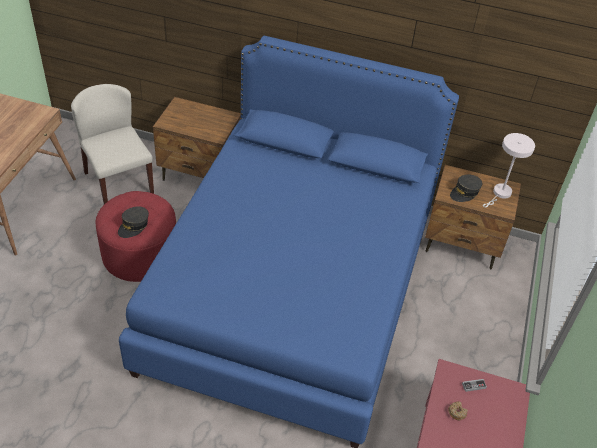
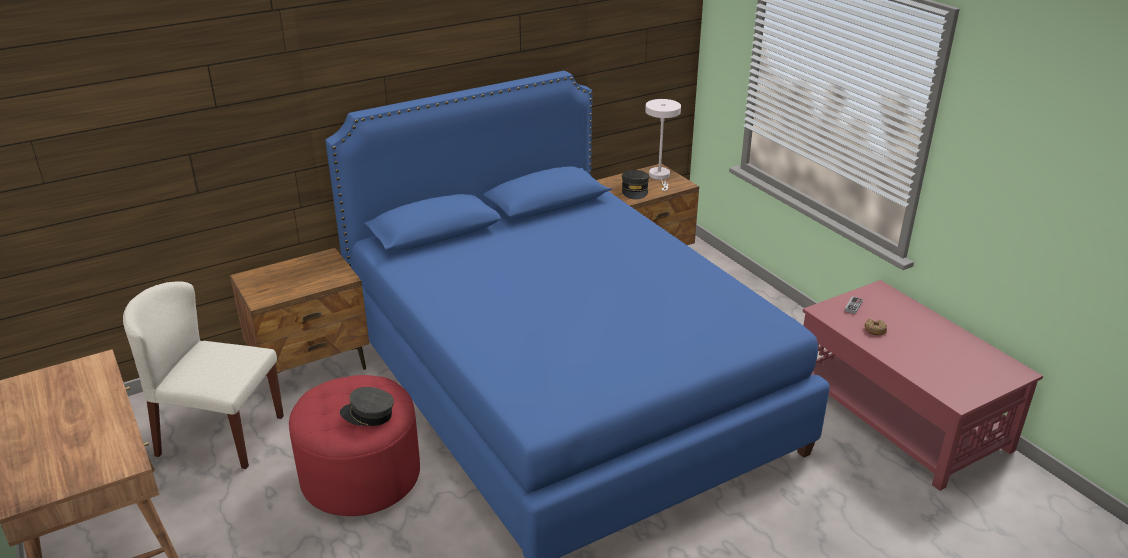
camera: 45 degrees left, 15 degrees down
grey cap [118,206,149,238] -> grey cap turned 120 degrees clockwise [340,387,394,426]

